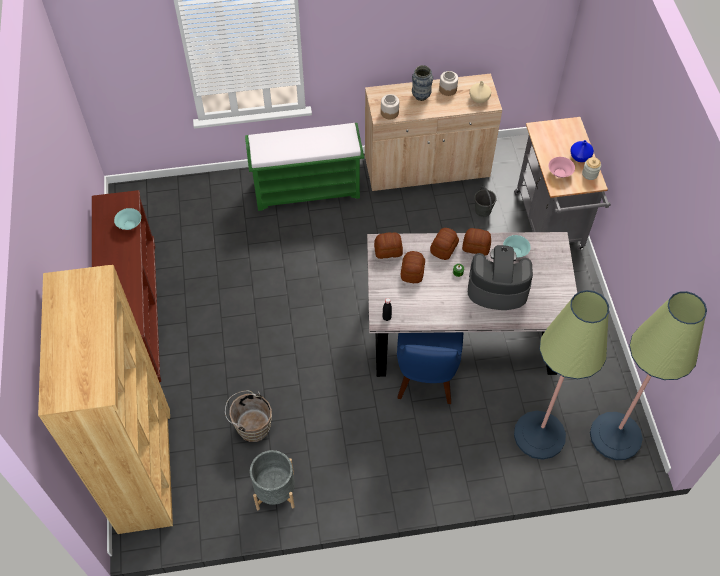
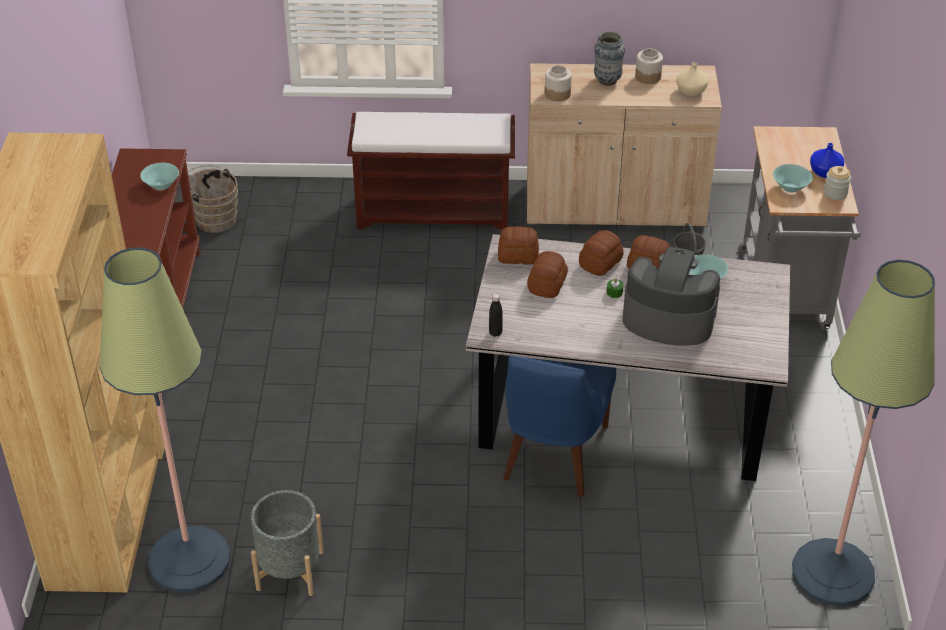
camera: 10 degrees right, 15 degrees down
brown bucket [225,391,272,442] -> brown bucket moved to [188,165,238,233]
green bench [245,123,364,211] -> brown bench [347,112,515,230]
floor lamp [514,290,609,460] -> floor lamp moved to [99,248,230,593]
pink bowl [548,157,575,178] -> turquoise bowl [773,164,812,193]

